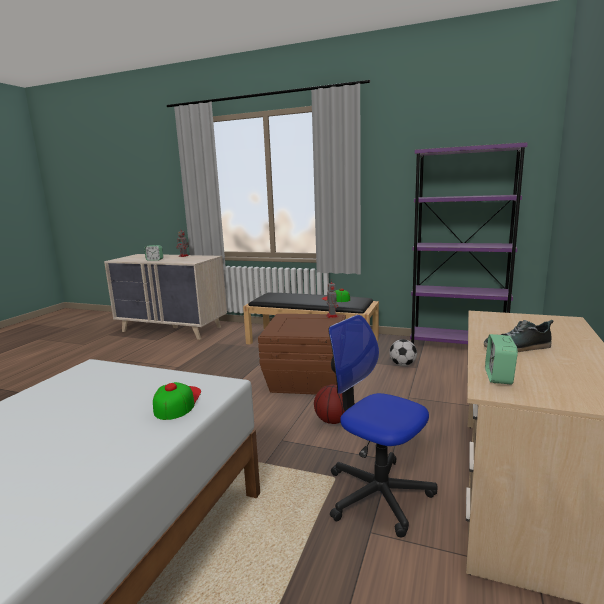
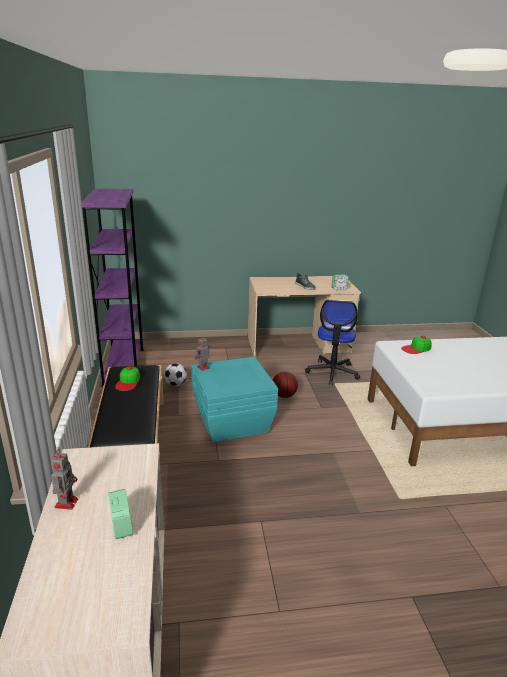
camera: 120 degrees left, 10 degrees up
brown storage box [258,314,346,395] -> turquoise storage box [191,357,278,442]

